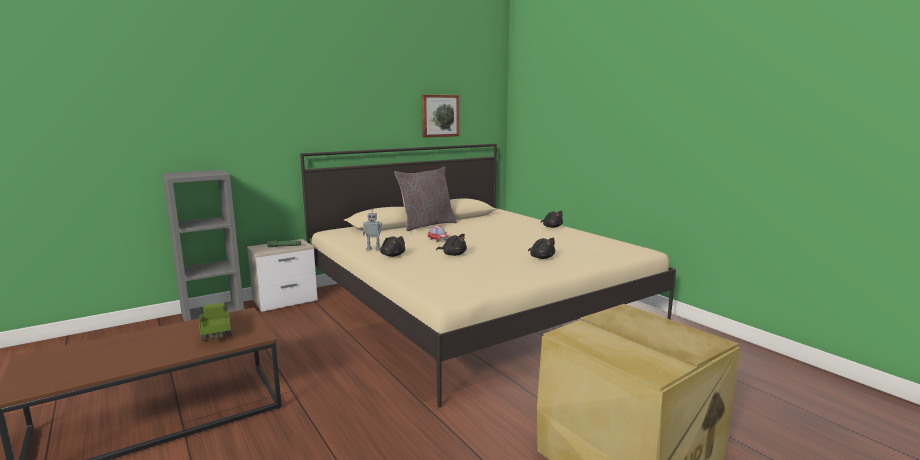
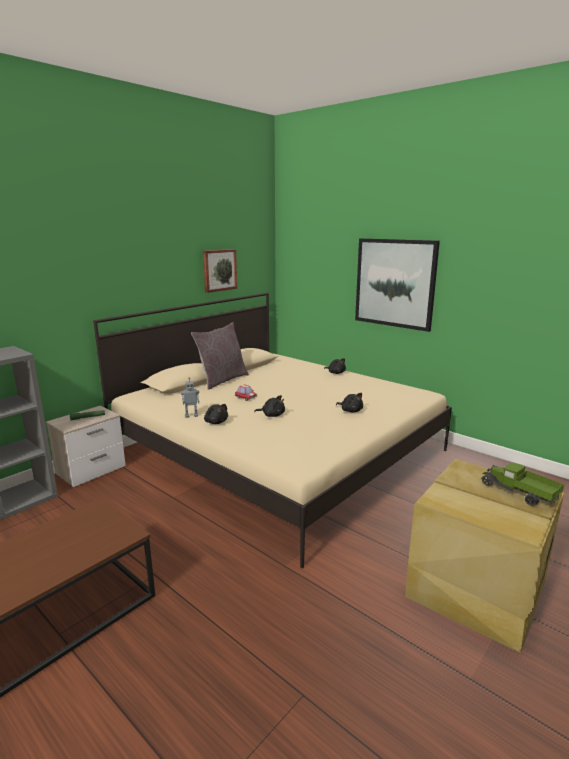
camera: 15 degrees left, 5 degrees up
toy truck [198,303,232,341] -> toy truck moved to [481,463,564,506]
none -> picture [355,238,440,332]

